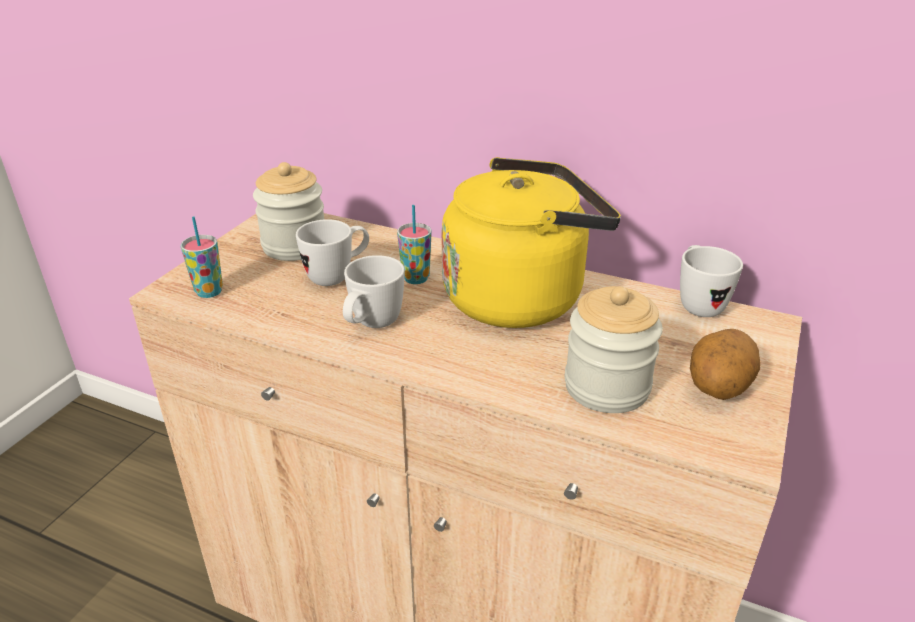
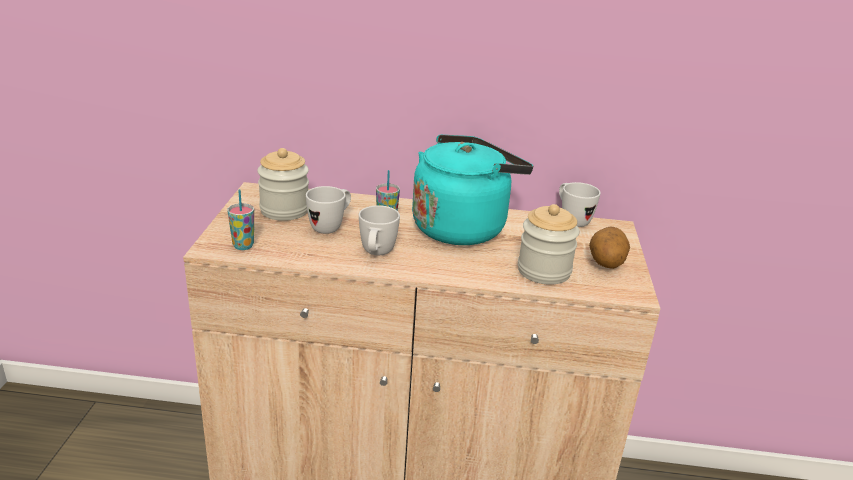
camera: 20 degrees left, 5 degrees down
yellow kettle [442,157,621,328] -> turquoise kettle [412,134,533,245]

